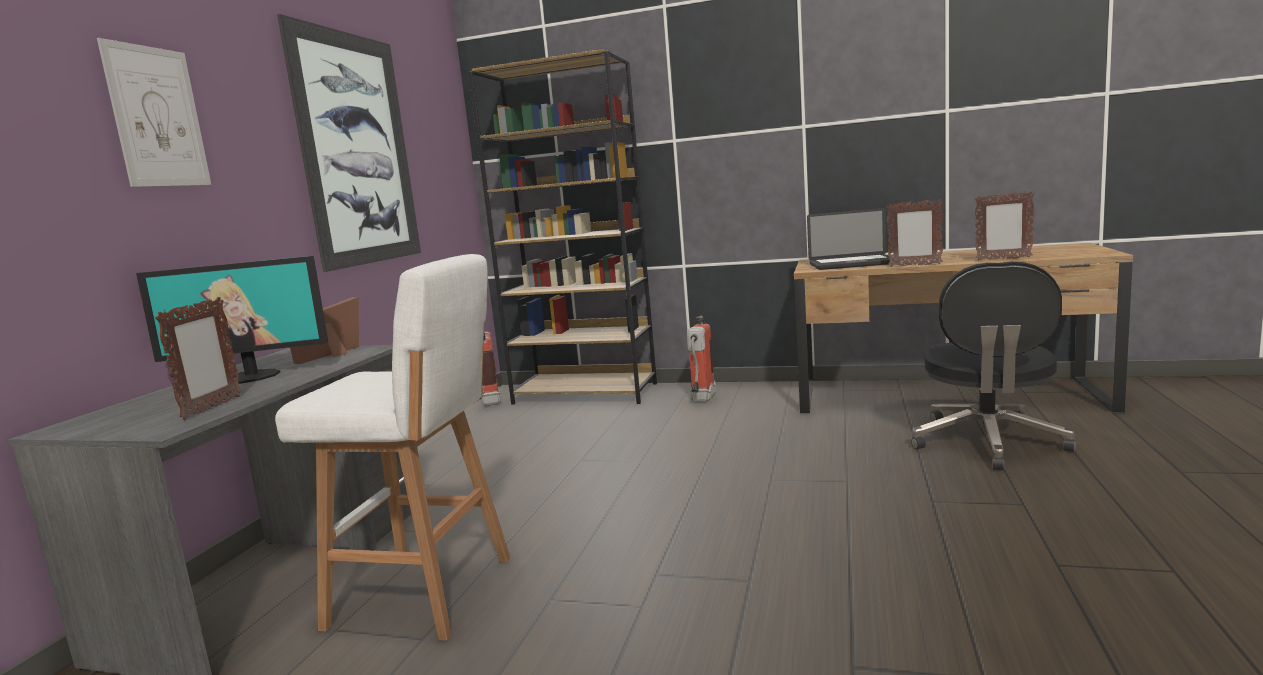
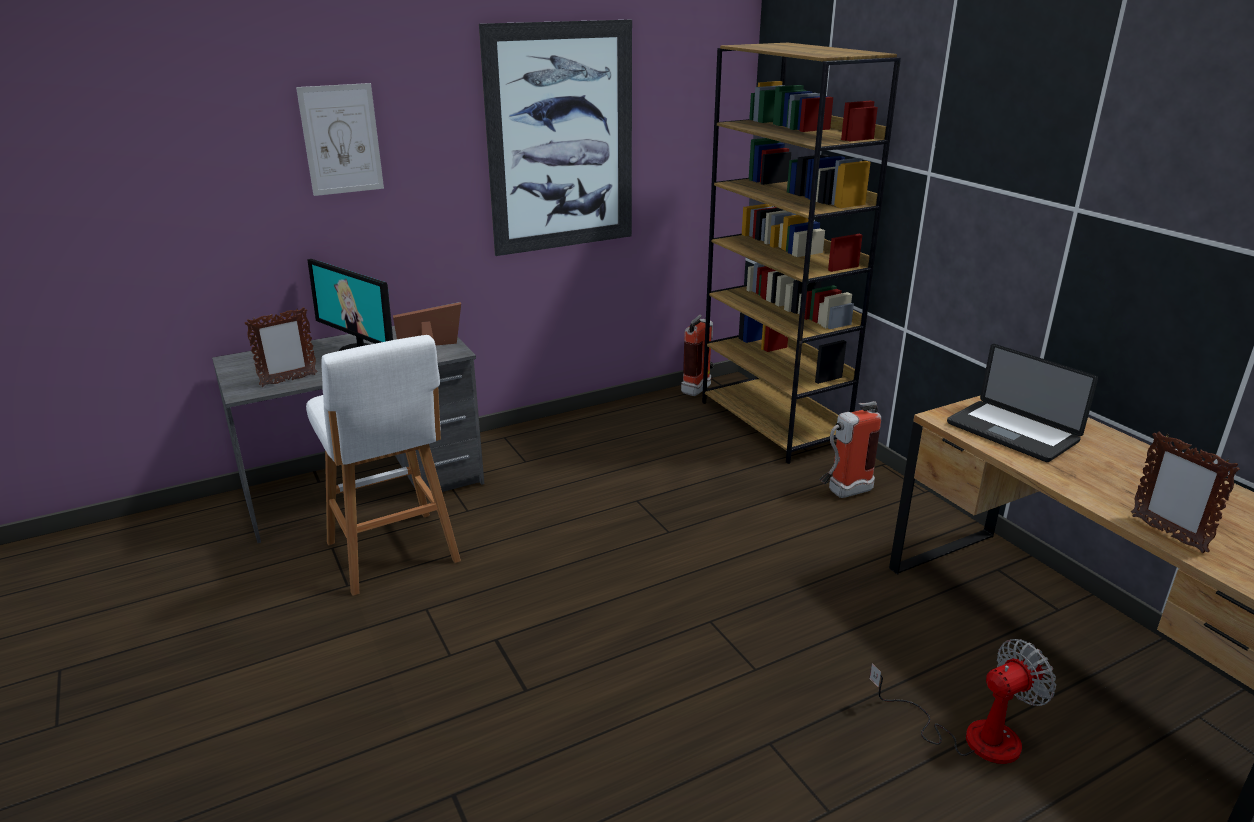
camera: 45 degrees right, 15 degrees up
picture frame [886,199,943,267] -> none
black office chair [911,262,1076,470] -> fan [869,639,1056,764]

